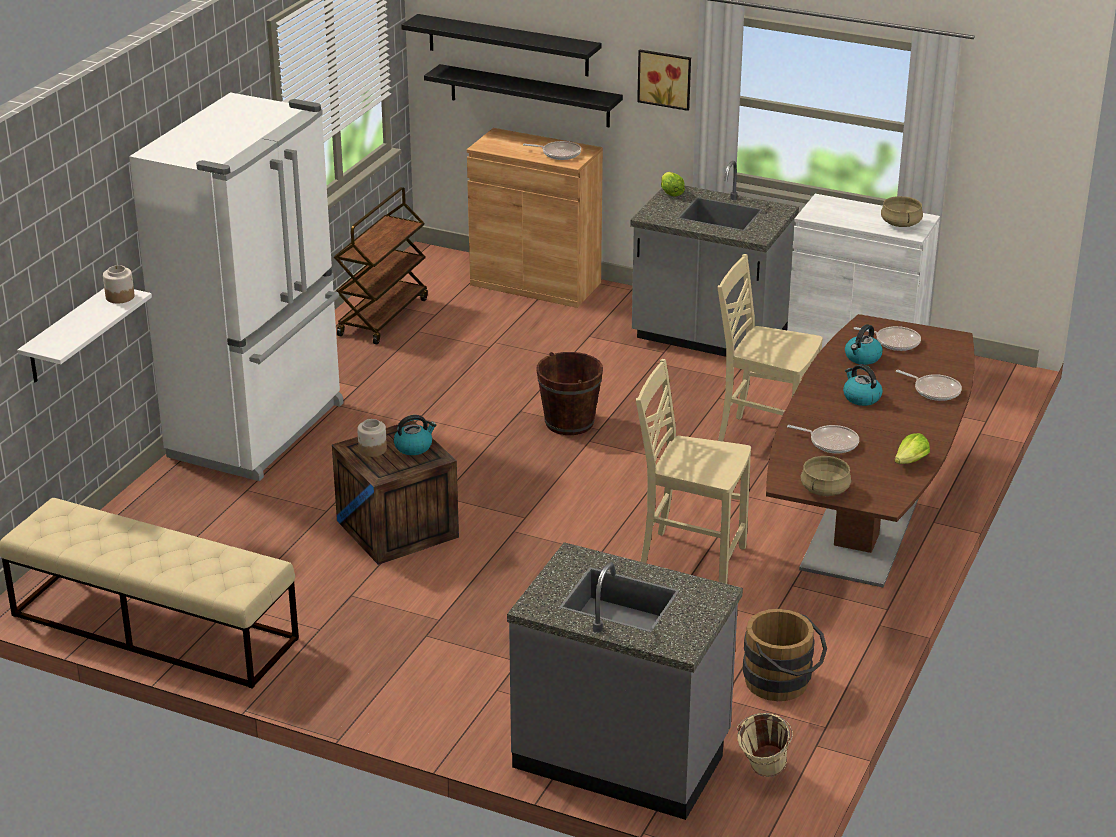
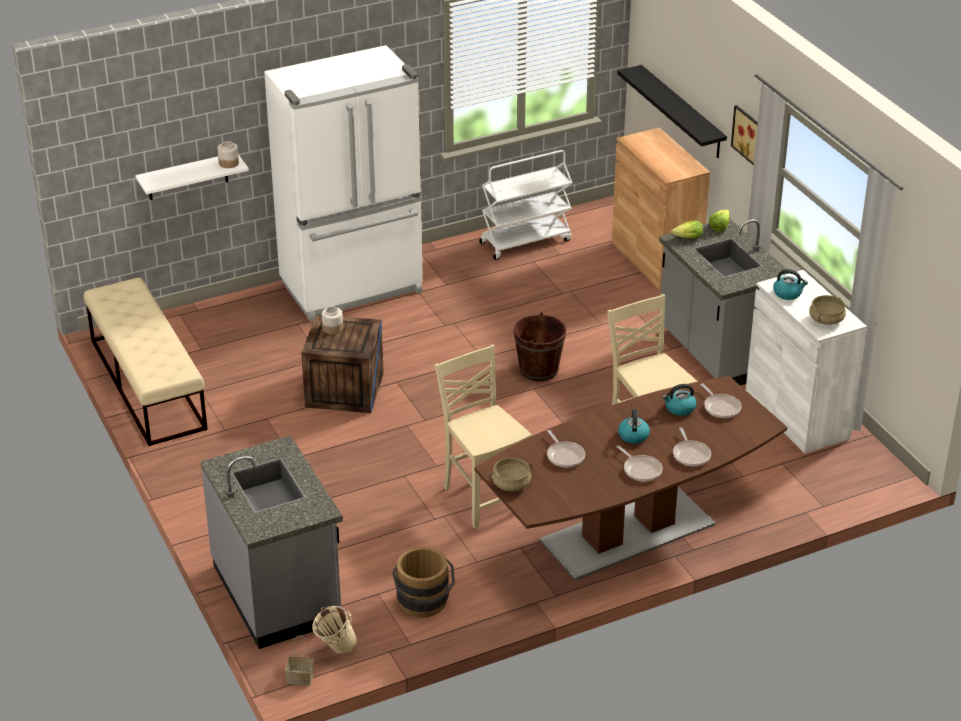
camera: 40 degrees right, 5 degrees up
brown cart [334,187,428,345] -> white cart [479,150,572,260]
kettle [394,415,436,455] -> kettle moved to [773,269,808,300]
black shelf [401,14,602,76] -> none
frying pan [523,141,581,160] -> frying pan moved to [617,446,663,481]
lettuce [894,433,930,464] -> lettuce moved to [671,221,703,238]
none -> basket [285,635,314,686]

